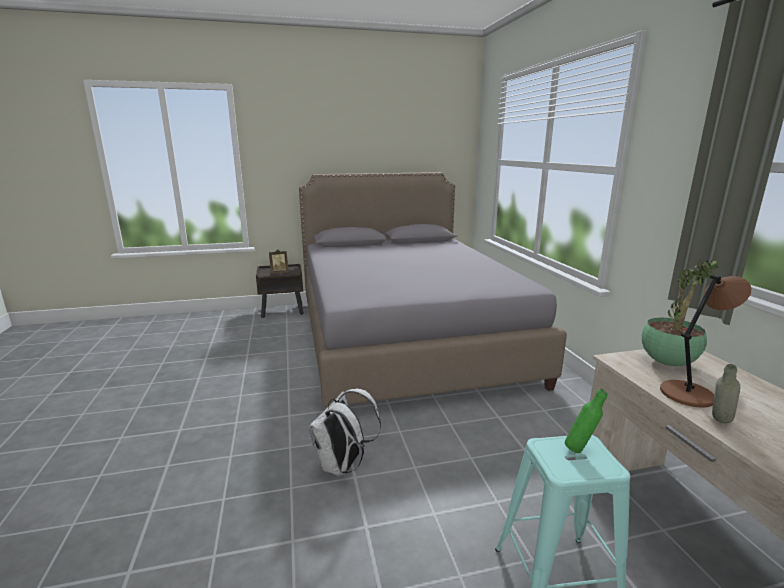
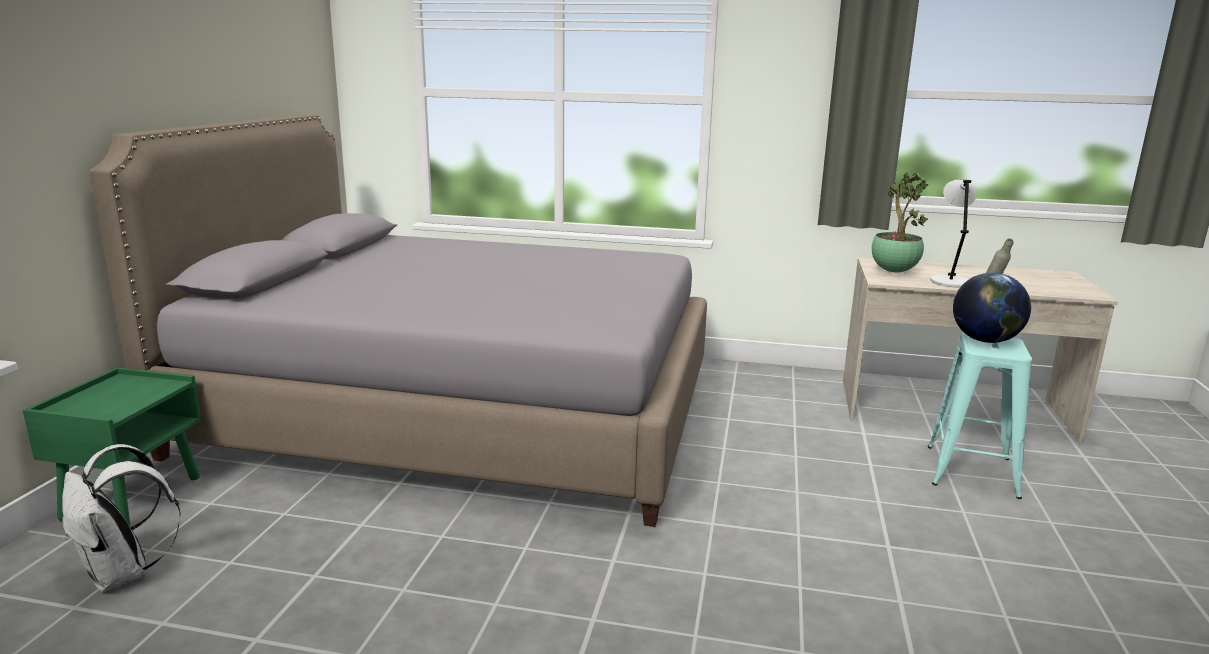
camera: 65 degrees left, 0 degrees up
brown nightstand [256,264,304,318] -> green nightstand [23,367,201,526]
picture frame [269,249,289,274] -> none
white backpack [309,389,381,476] -> white backpack moved to [62,444,181,592]
green bottle [565,389,608,453] -> globe [953,273,1031,343]
brown table lamp [660,274,752,408] -> grey table lamp [930,180,976,287]

